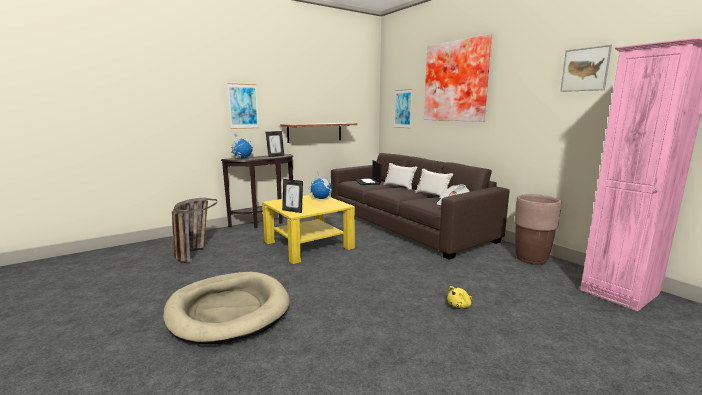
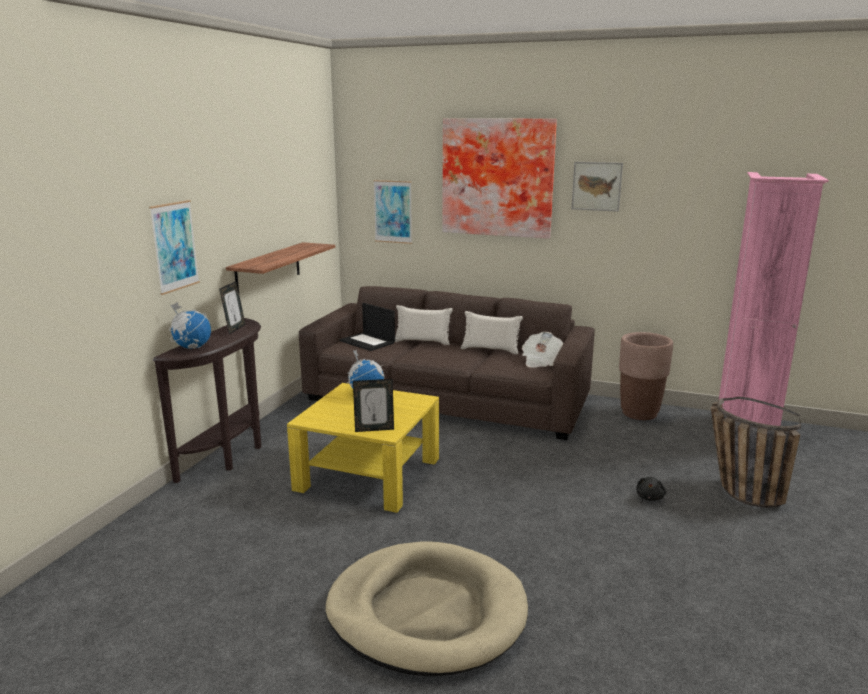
camera: 35 degrees left, 5 degrees up
basket [172,198,217,263] -> basket moved to [711,397,801,508]
yellow plush toy [447,286,472,308] -> black plush toy [636,477,666,501]
picture [560,45,612,92] -> picture moved to [571,162,623,212]

